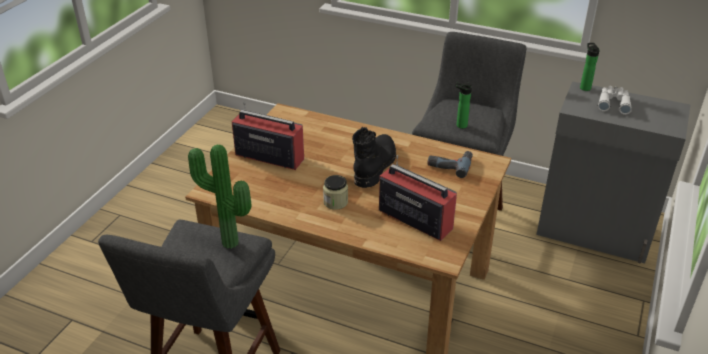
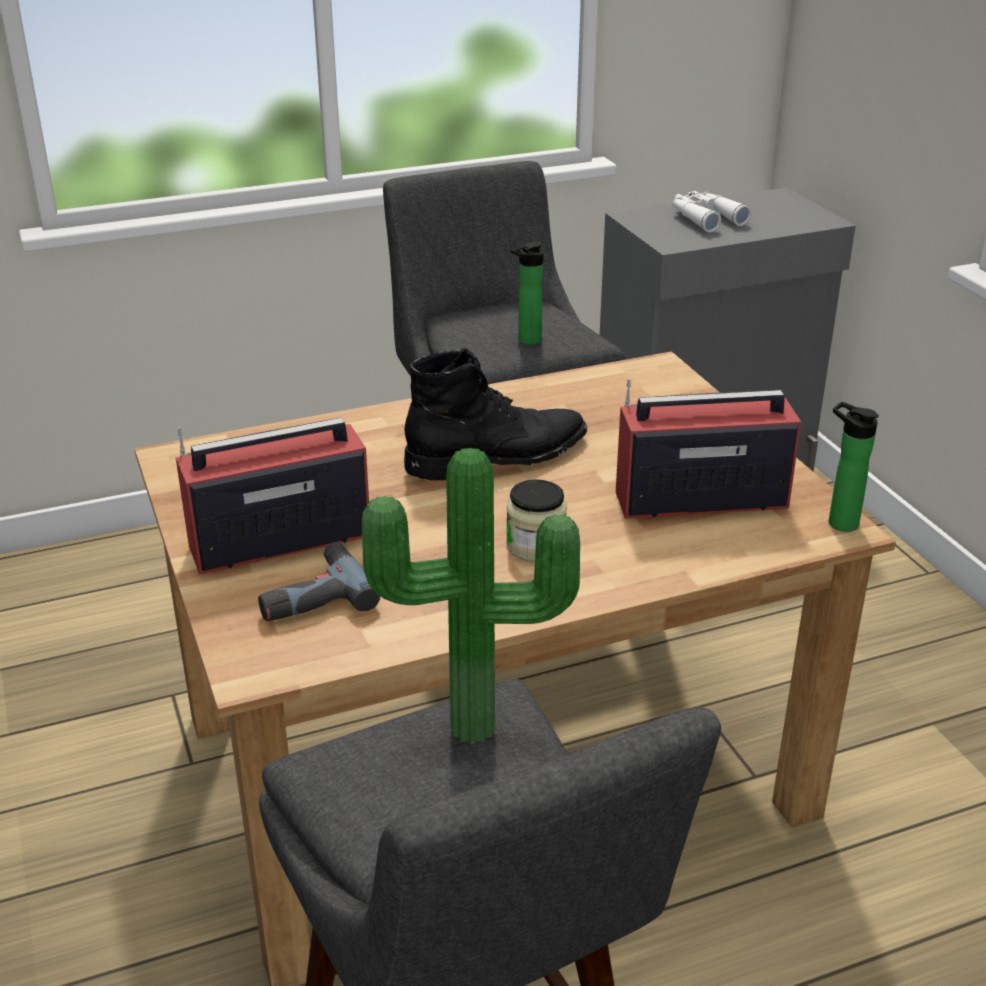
camera: 45 degrees left, 5 degrees down
black boot [352,127,396,188] -> black boot turned 90 degrees clockwise [404,348,588,481]
power drill [427,151,473,178] -> power drill moved to [258,542,380,621]
bottle [580,43,600,91] -> bottle moved to [829,402,879,532]

